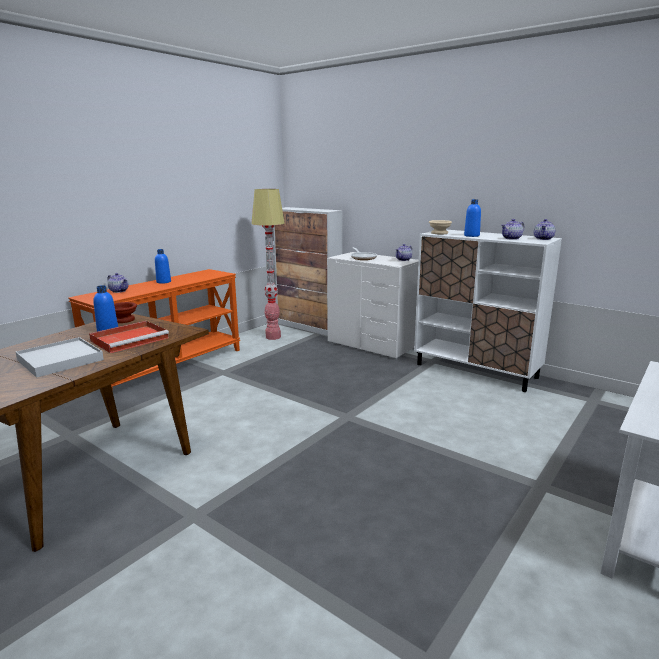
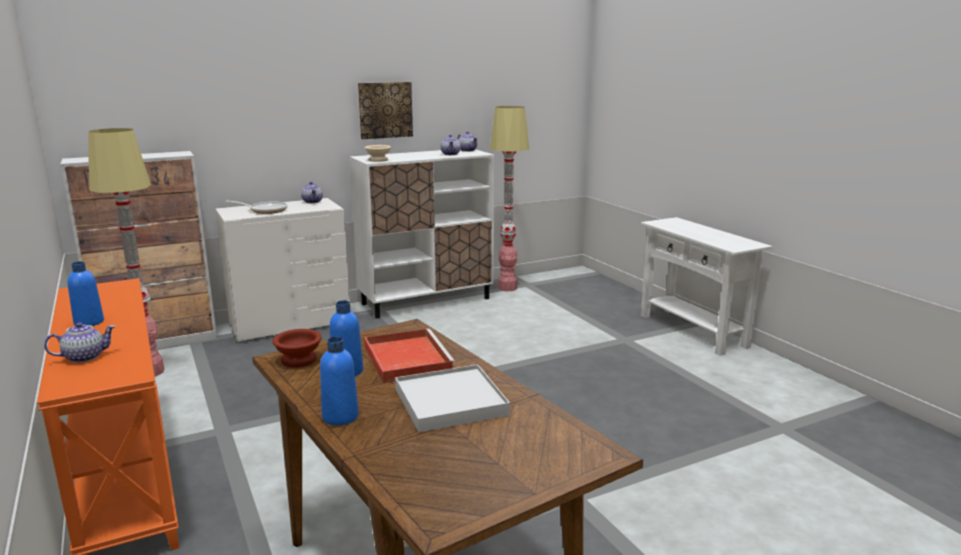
camera: 65 degrees left, 0 degrees up
blue bottle [464,199,481,237] -> blue bottle moved to [320,337,359,425]
none -> picture [358,82,413,139]
none -> floor lamp [490,106,529,291]

